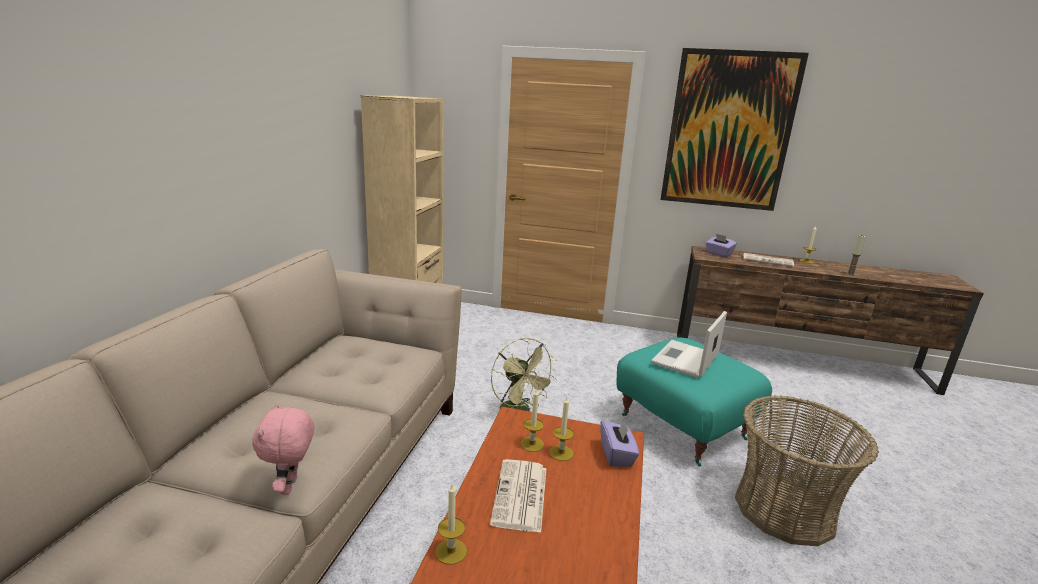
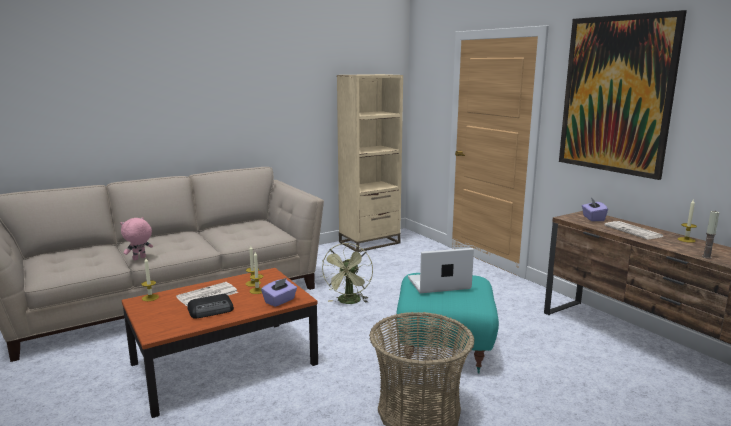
camera: 45 degrees right, 5 degrees down
none -> radio [188,294,234,319]

